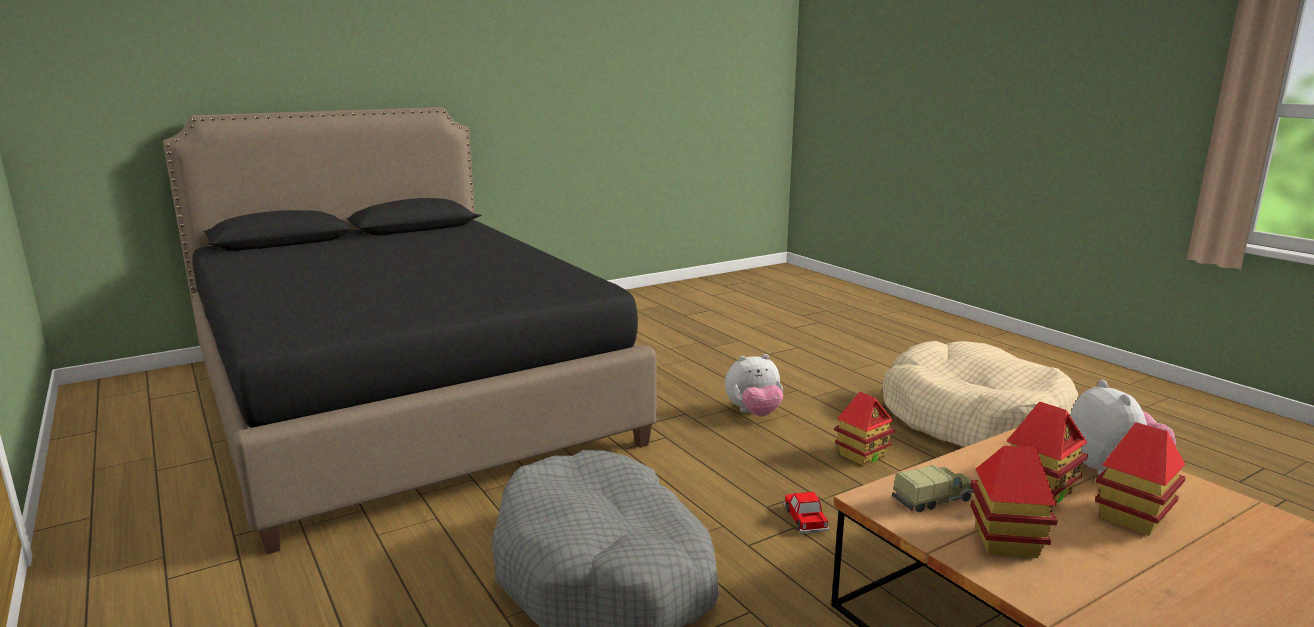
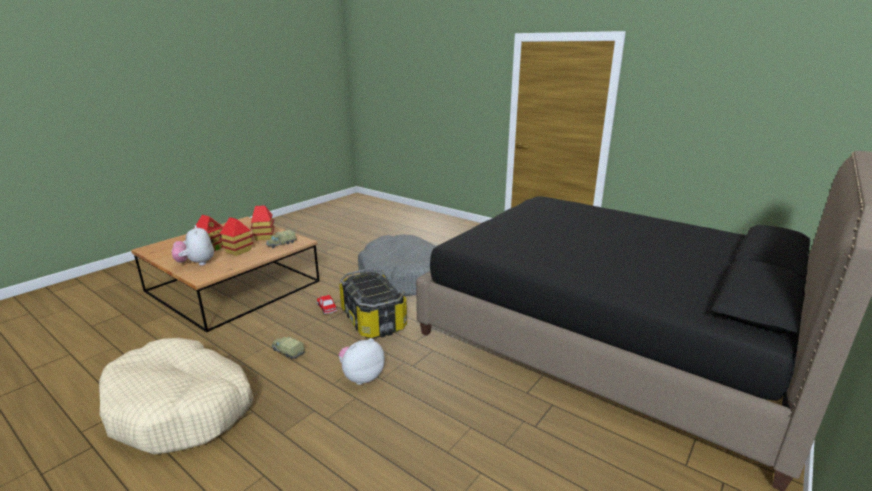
camera: 160 degrees right, 5 degrees up
toy house [834,392,895,466] -> toy truck [272,337,305,359]
none -> storage box [339,268,407,339]

